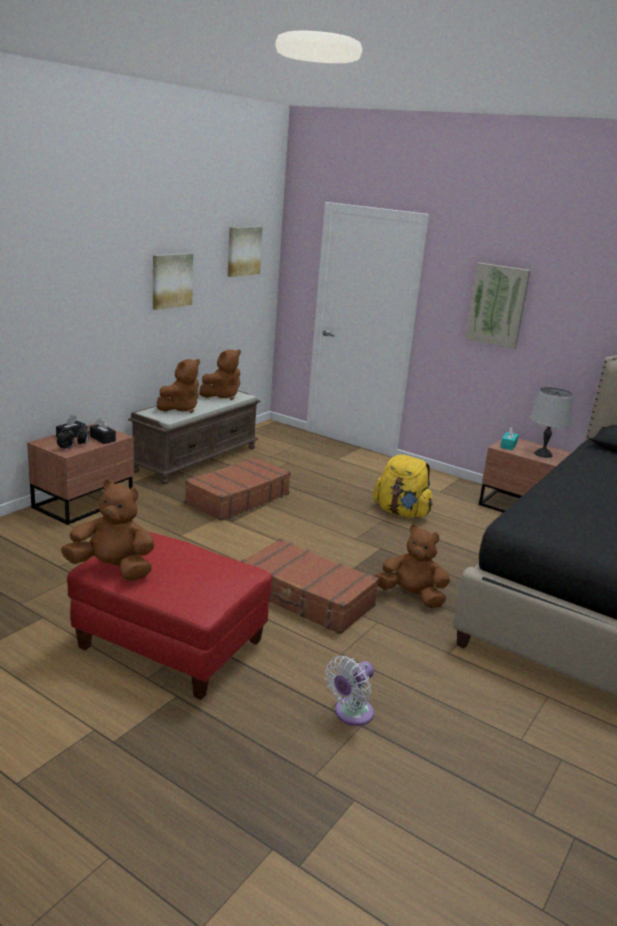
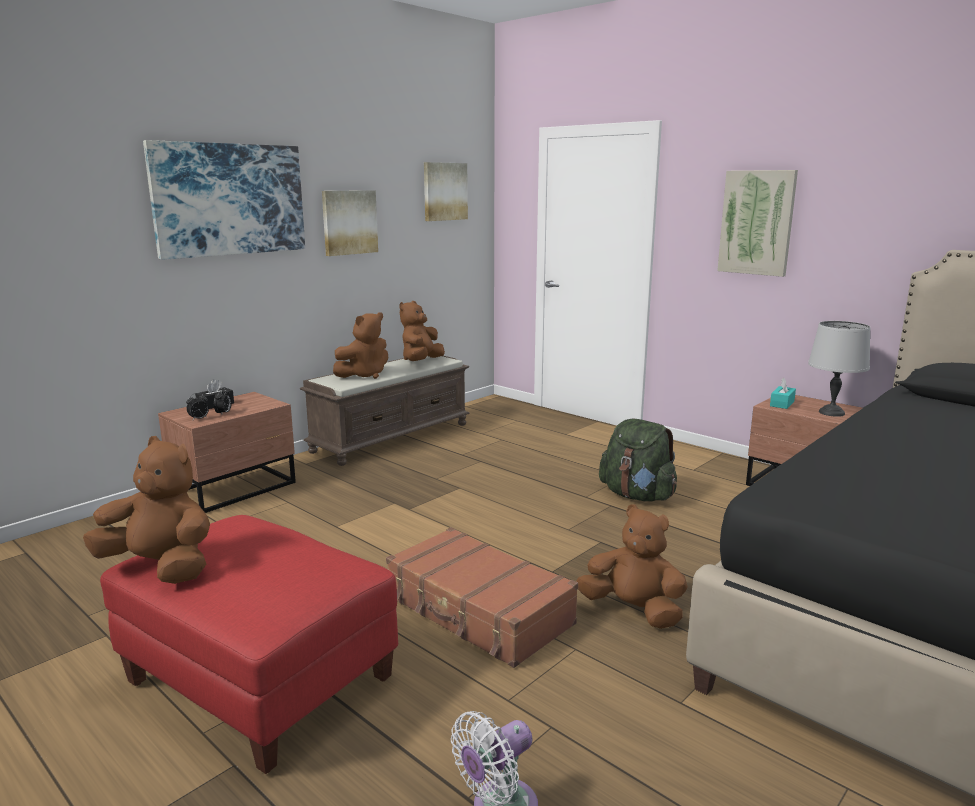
camera: 10 degrees right, 5 degrees down
black tissue box [90,418,116,444] -> none
brown suitcase [185,457,291,521] -> none
brown plush toy [199,349,241,400] -> brown plush toy turned 150 degrees clockwise [399,301,445,361]
yellow backpack [373,454,433,517] -> green backpack [599,419,677,501]
none -> picture [143,140,305,260]

